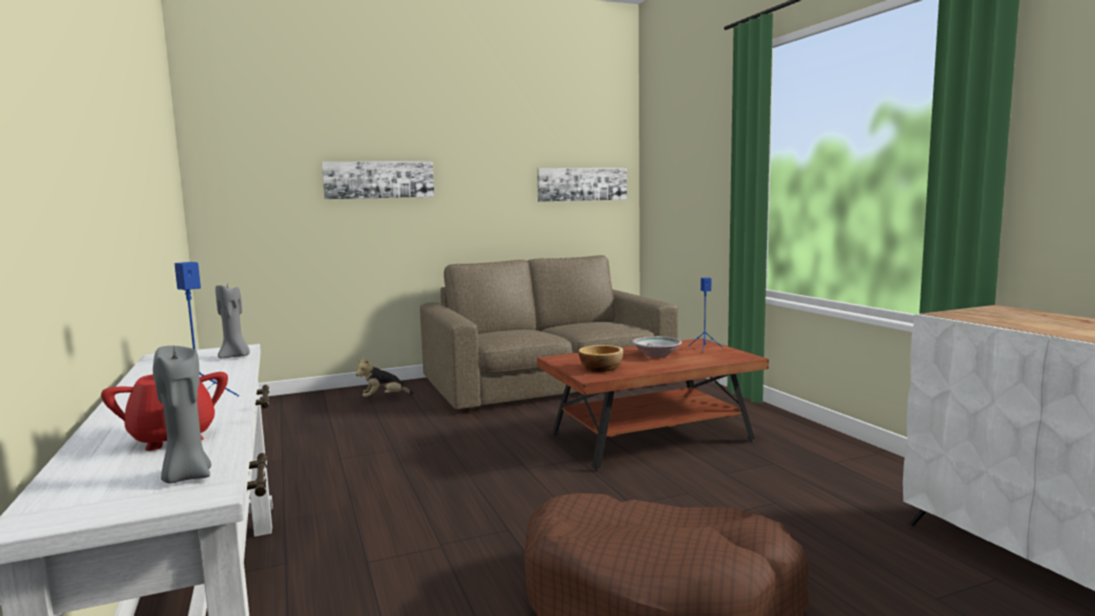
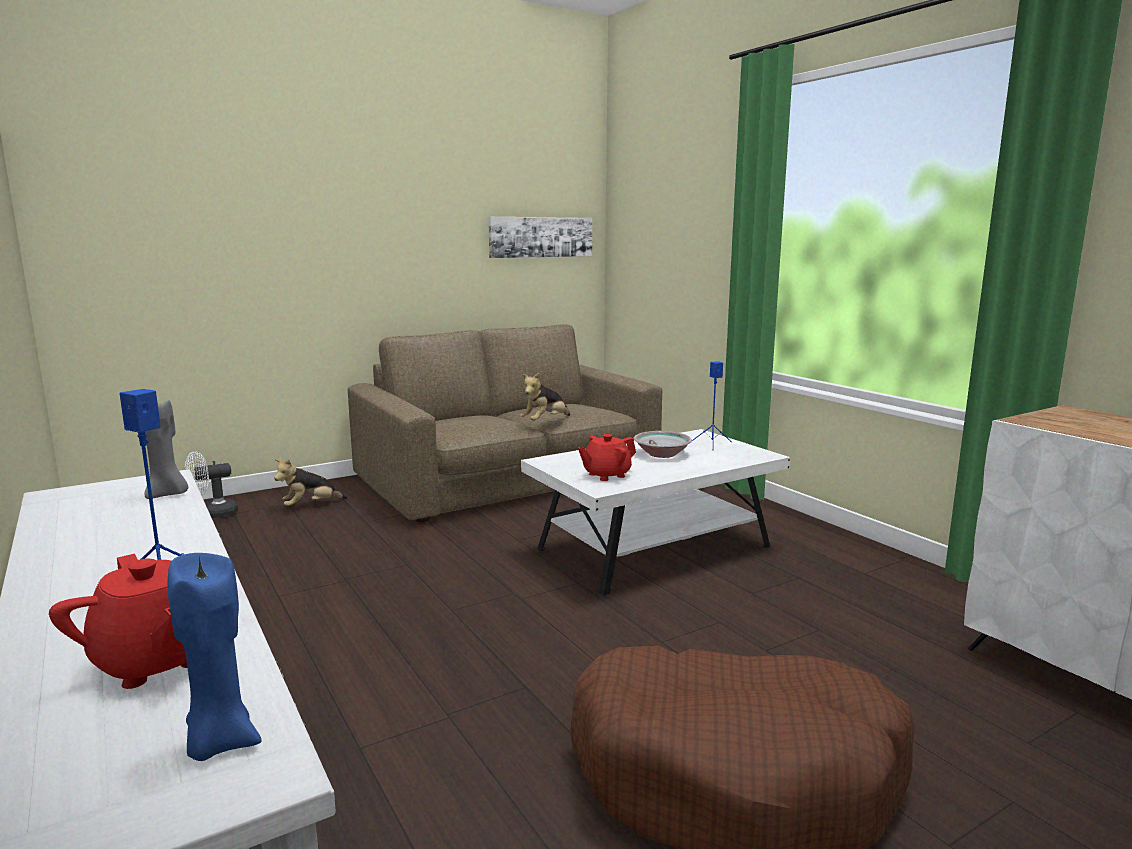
camera: 10 degrees left, 5 degrees up
grey candle [153,346,211,483] -> blue candle [168,553,262,761]
picture [322,161,434,199] -> none
brown coffee table [537,338,769,471] -> white coffee table [521,429,790,597]
bowl [578,345,623,372] -> red teapot [578,434,636,481]
none -> white fan [184,451,238,518]
none -> plush toy [520,373,570,421]

